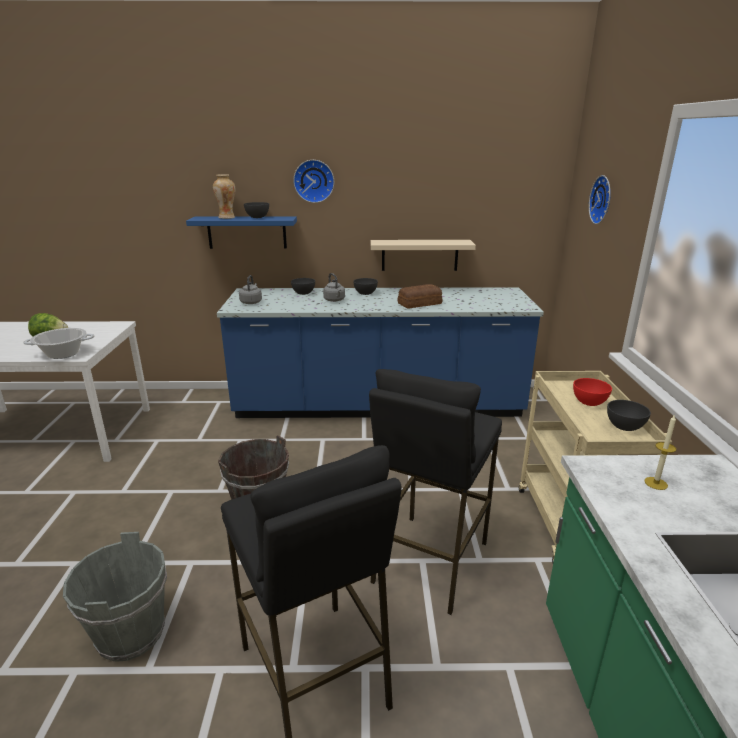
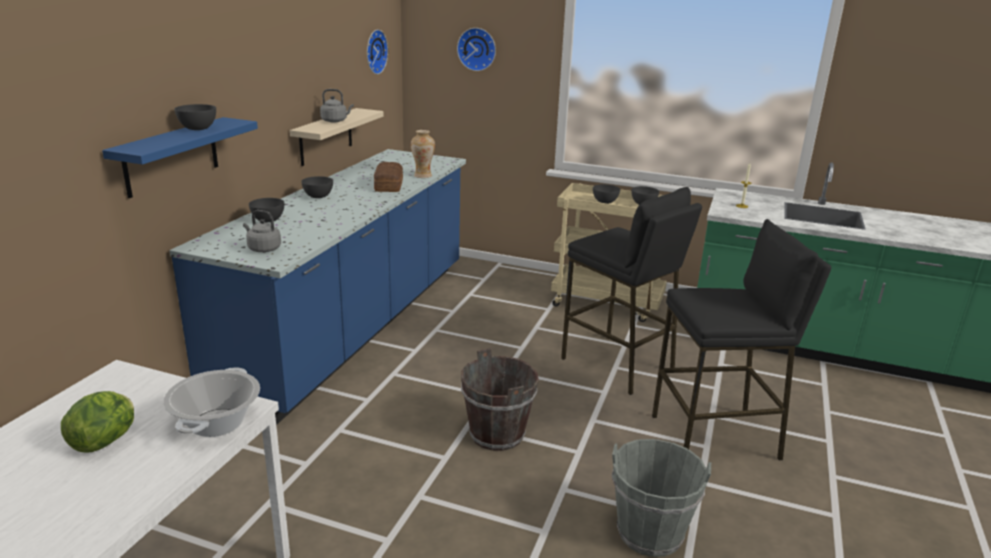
camera: 70 degrees left, 0 degrees up
vase [213,174,235,219] -> vase moved to [411,130,435,178]
wall clock [293,160,334,203] -> wall clock moved to [367,29,388,74]
grey kettle [323,273,345,302] -> grey kettle moved to [320,89,354,122]
red bowl [573,378,612,406] -> grey bowl [593,184,620,204]

